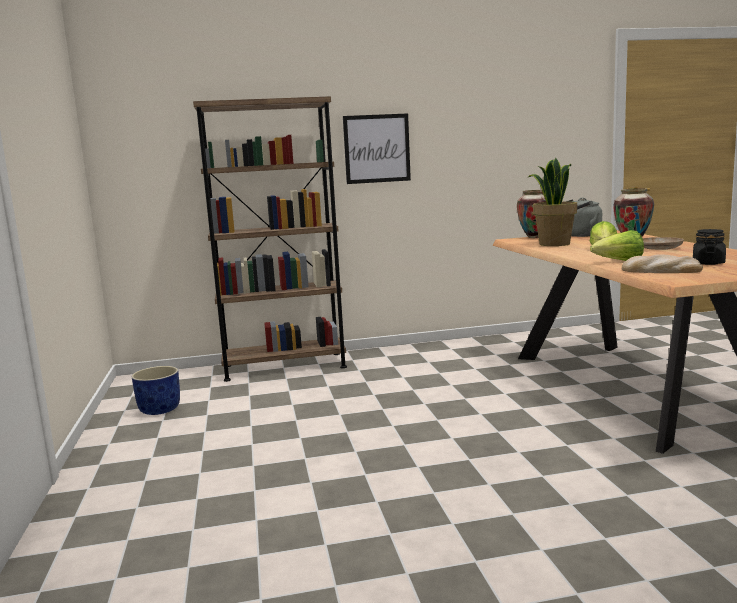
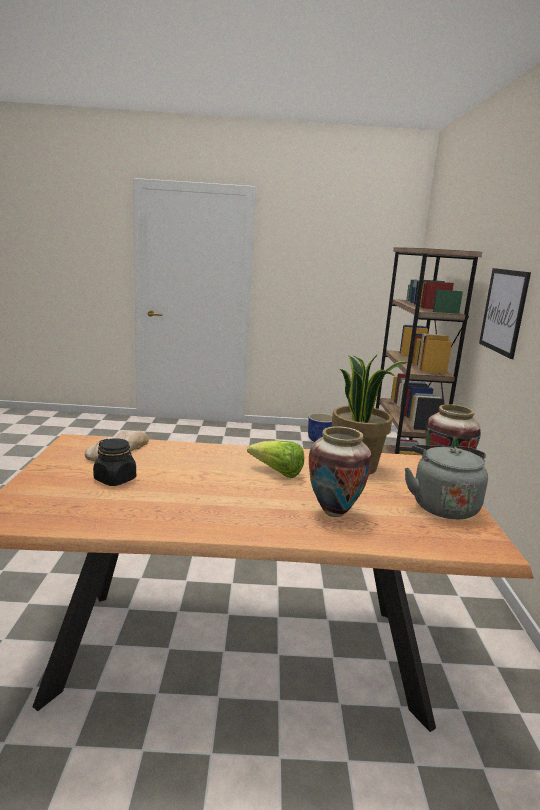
camera: 100 degrees right, 5 degrees up
lettuce [590,230,644,261] -> none
beige plate [643,237,684,250] -> none

